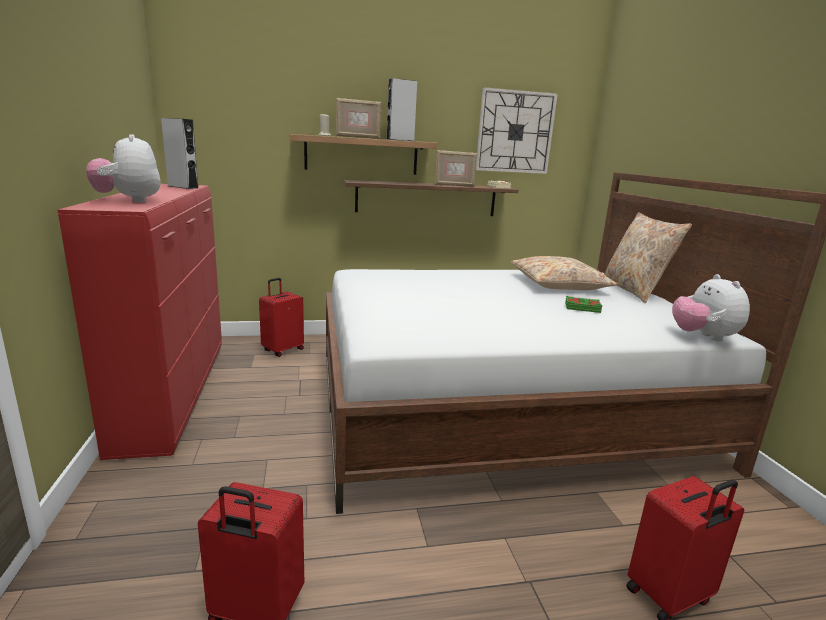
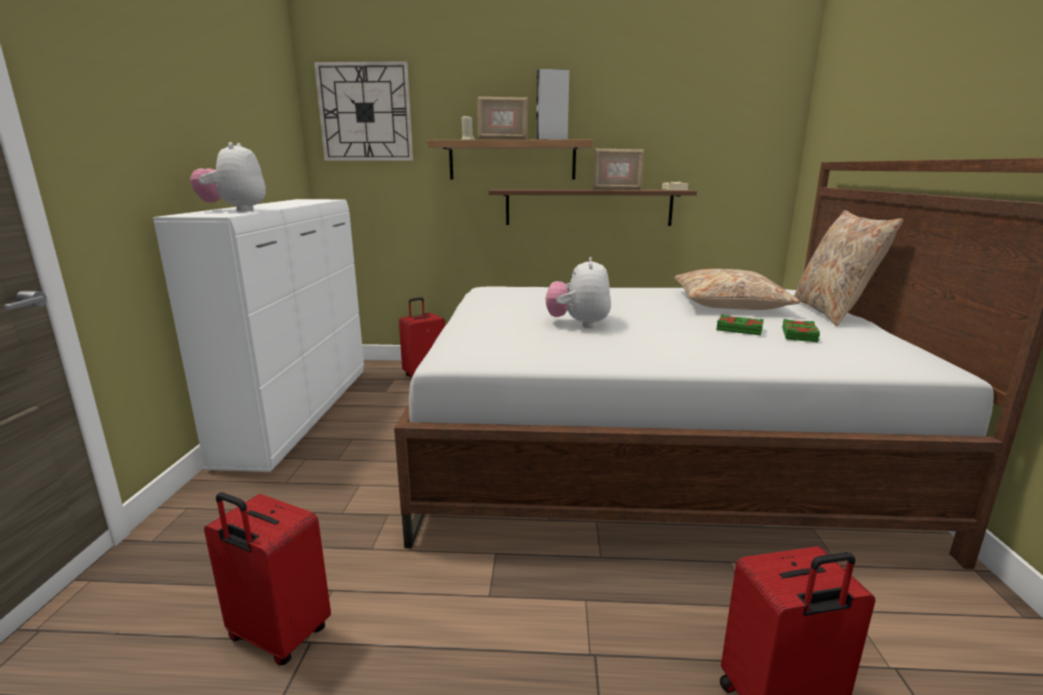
camera: 15 degrees right, 0 degrees up
red dresser [58,184,222,460] -> white dresser [153,199,364,472]
grey speaker [161,118,198,189] -> none
wall clock [476,87,558,174] -> wall clock moved to [314,61,413,161]
plush toy [672,274,750,342] -> plush toy moved to [546,257,611,328]
none -> green book [782,319,820,342]

